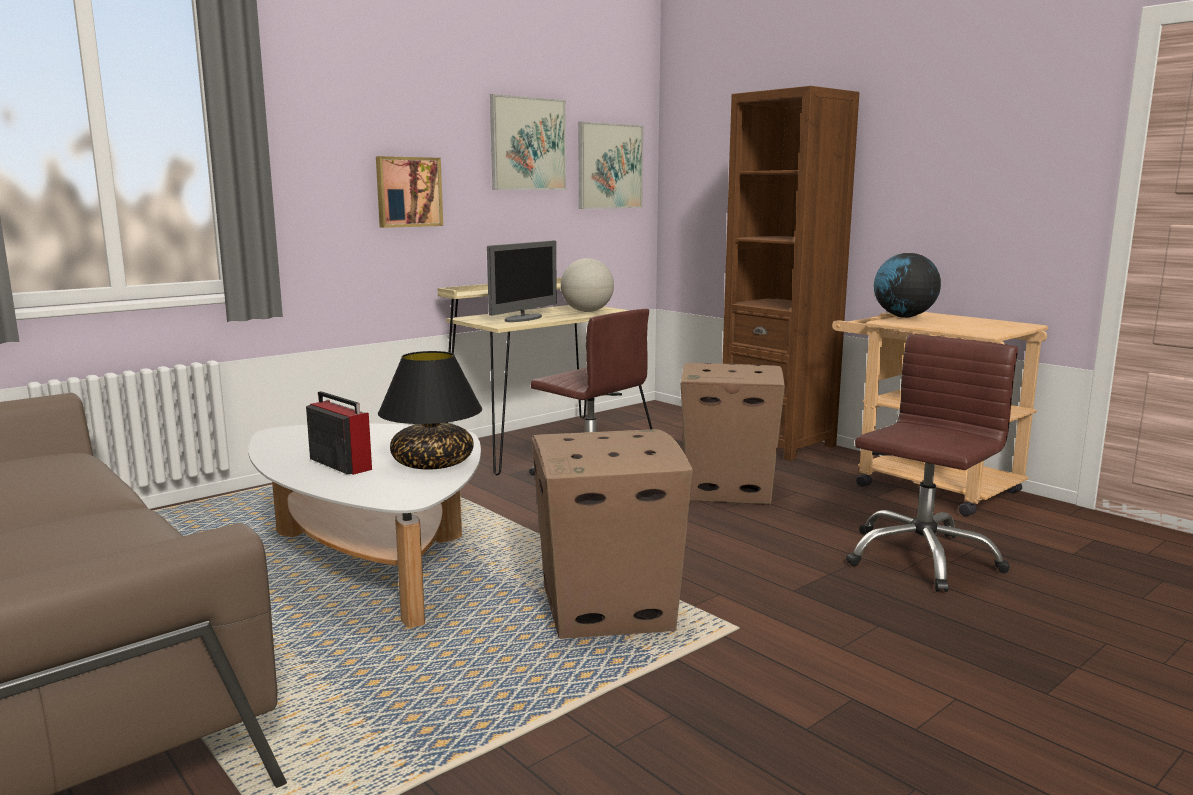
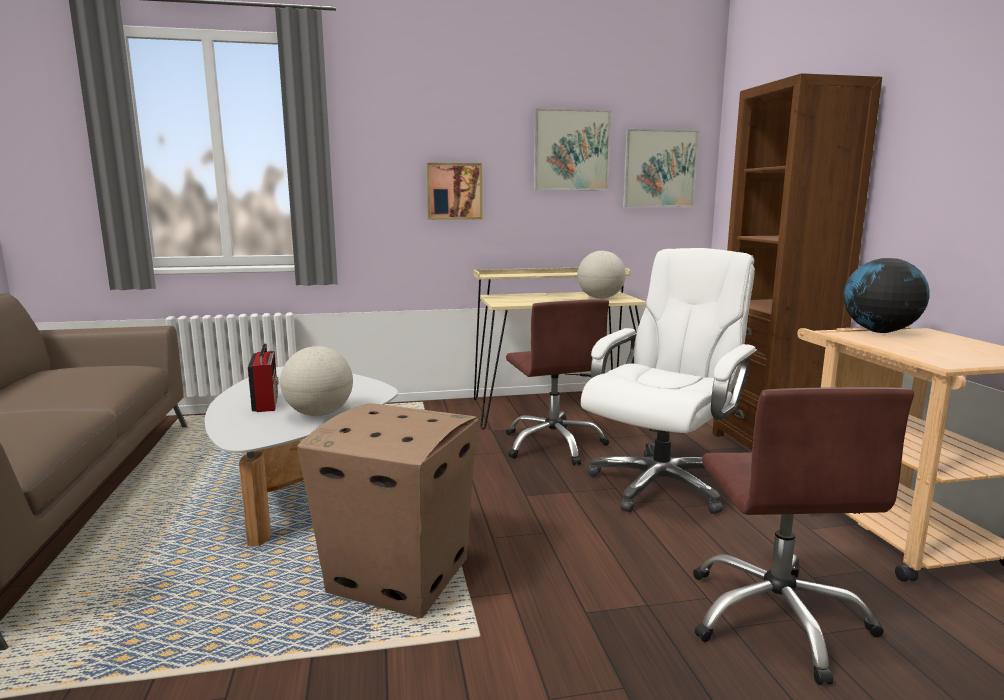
camera: 30 degrees right, 0 degrees up
black table lamp [378,351,482,470] -> globe [280,346,353,416]
monitor [487,241,557,322] -> none
cardboard box [681,363,785,504] -> white office chair [581,248,758,514]
brown office chair [846,334,1018,592] -> brown office chair turned 105 degrees clockwise [693,387,914,685]

